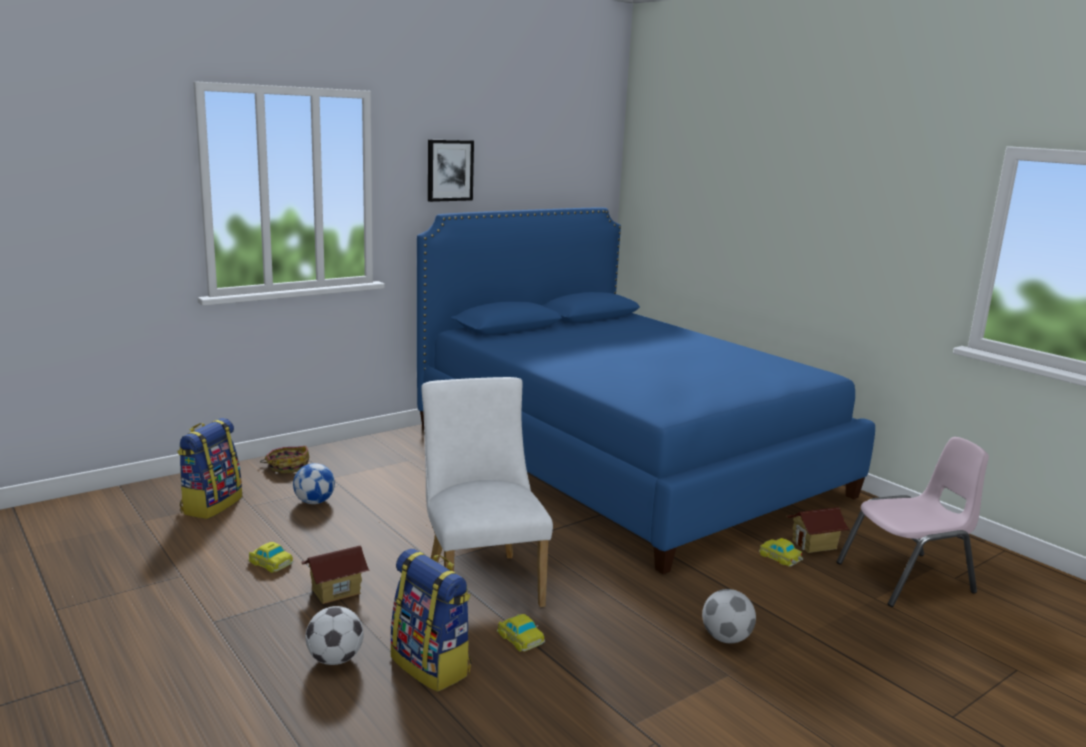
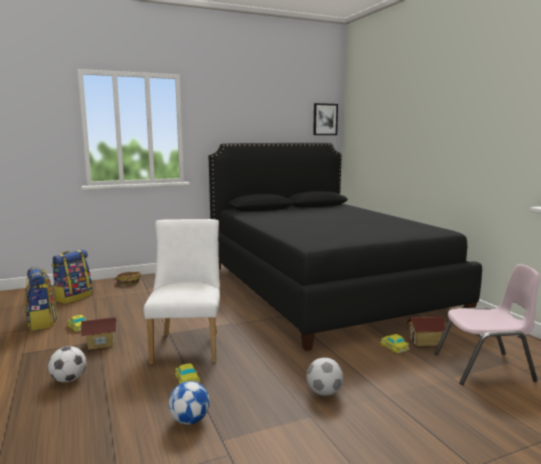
camera: 15 degrees right, 5 degrees down
football [293,463,335,504] -> football moved to [168,381,210,425]
backpack [391,549,471,692] -> backpack moved to [24,267,58,331]
blue bed [417,208,875,574] -> black bed [209,143,482,351]
picture [428,140,474,202] -> picture moved to [313,103,338,135]

